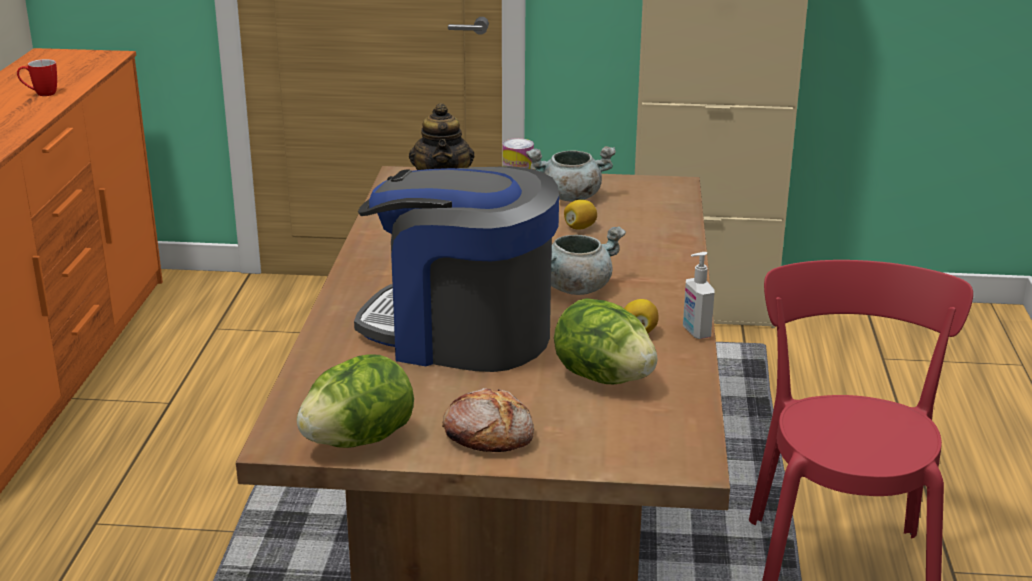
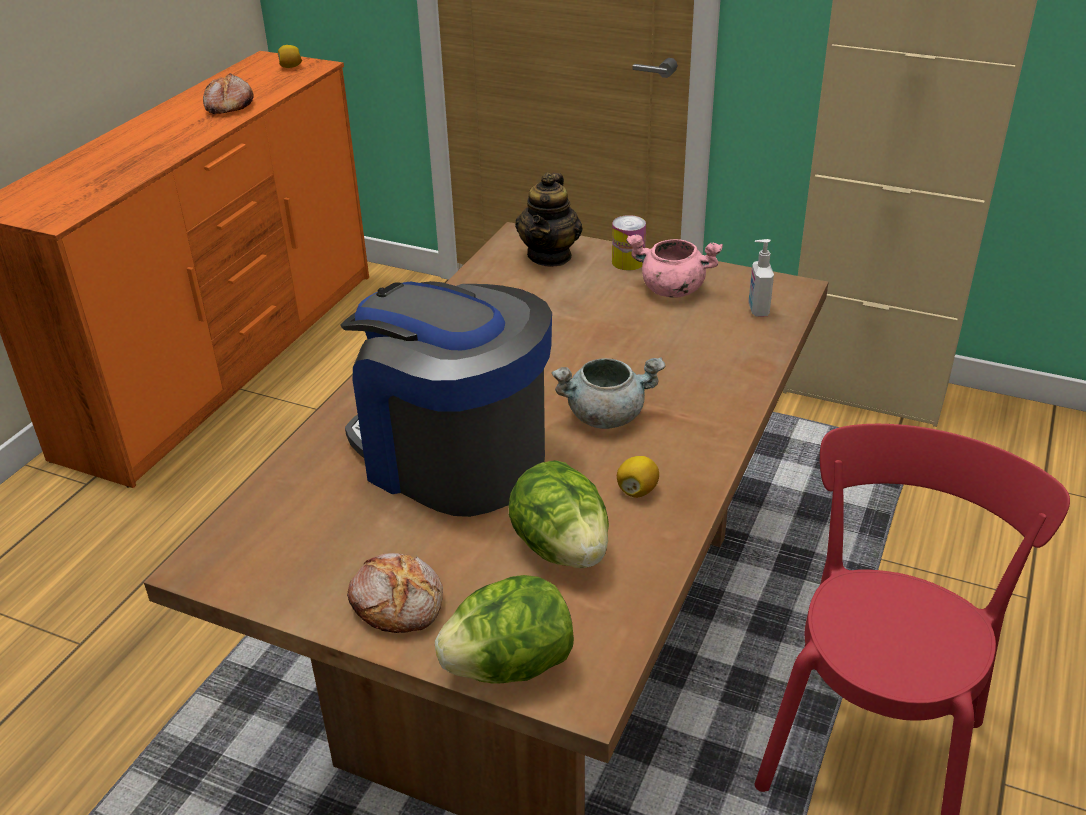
camera: 20 degrees right, 10 degrees up
mug [17,59,57,96] -> bread [203,73,254,114]
lettuce [297,354,414,448] -> lettuce moved to [435,575,574,684]
grey cooking pot [526,146,616,201] -> pink cooking pot [626,234,723,298]
lemon [564,200,597,230] -> lemon moved to [278,45,302,68]
soap dispenser [683,252,715,339] -> soap dispenser moved to [748,239,774,317]

